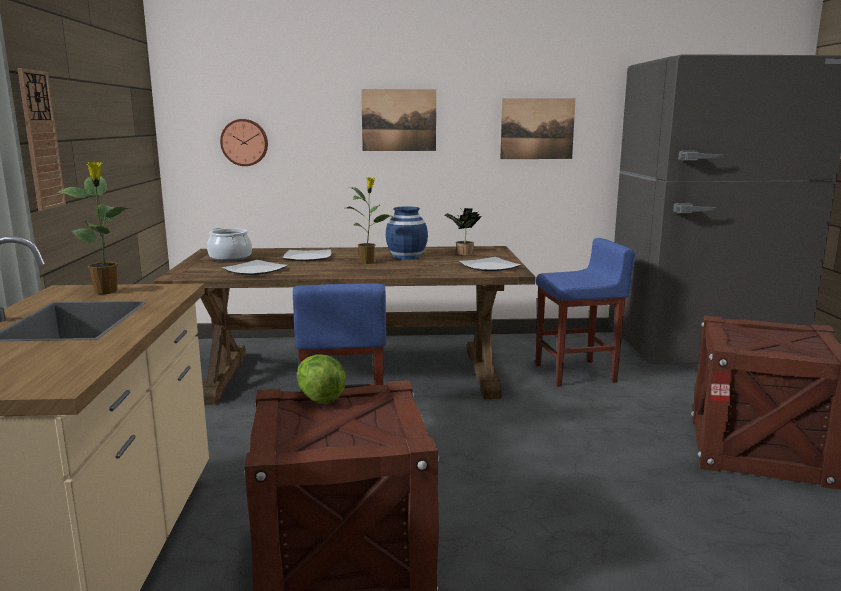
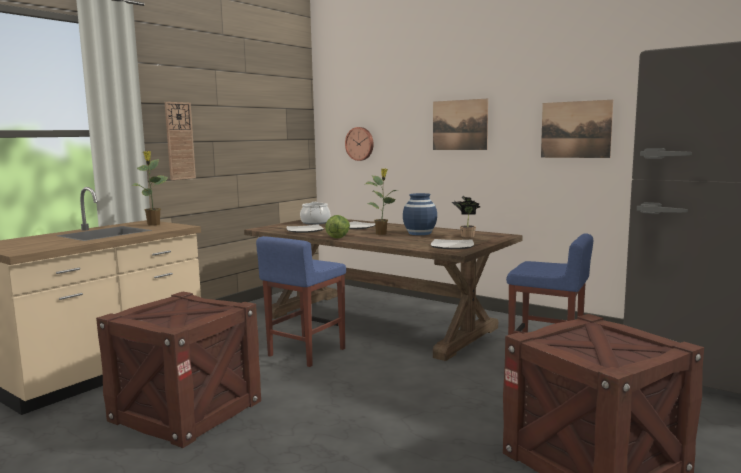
camera: 40 degrees right, 5 degrees down
lettuce [297,354,346,404] -> lettuce moved to [325,215,350,238]

